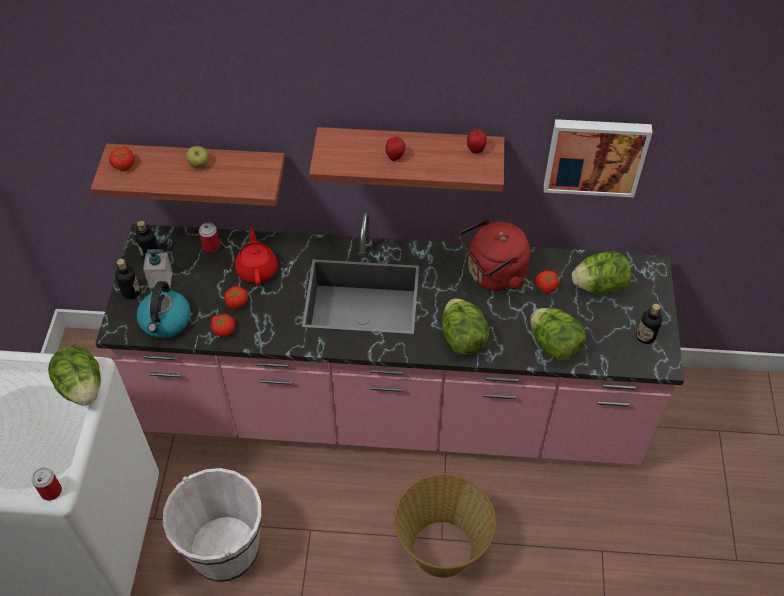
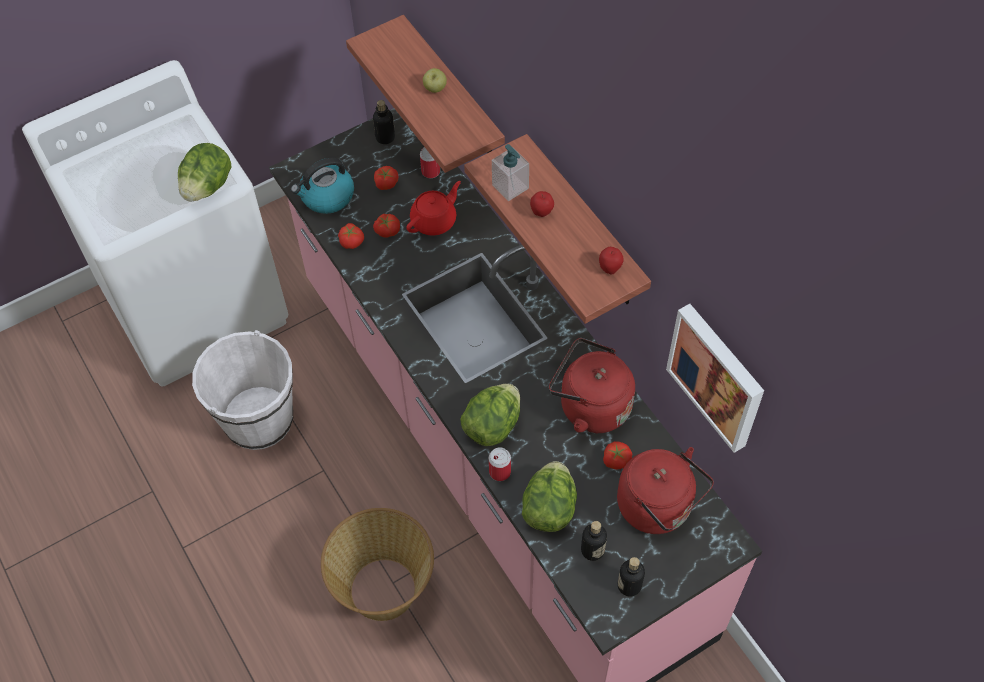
camera: 55 degrees right, 5 degrees up
can [32,467,62,501] -> can moved to [489,447,511,481]
tomato [109,147,135,171] -> tomato moved to [374,166,398,190]
bottle [115,259,141,299] -> bottle moved to [581,521,607,561]
soap dispenser [143,249,172,289] -> soap dispenser moved to [492,144,529,201]
lettuce [572,251,631,295] -> red kettle [617,447,714,534]

